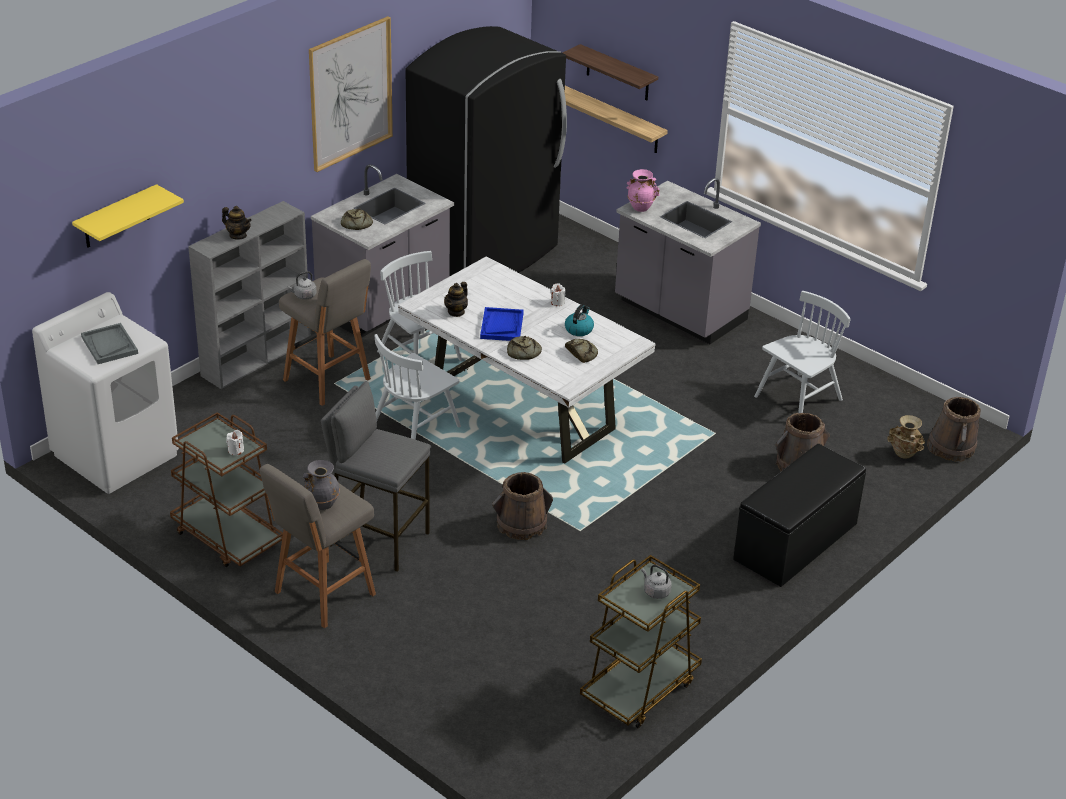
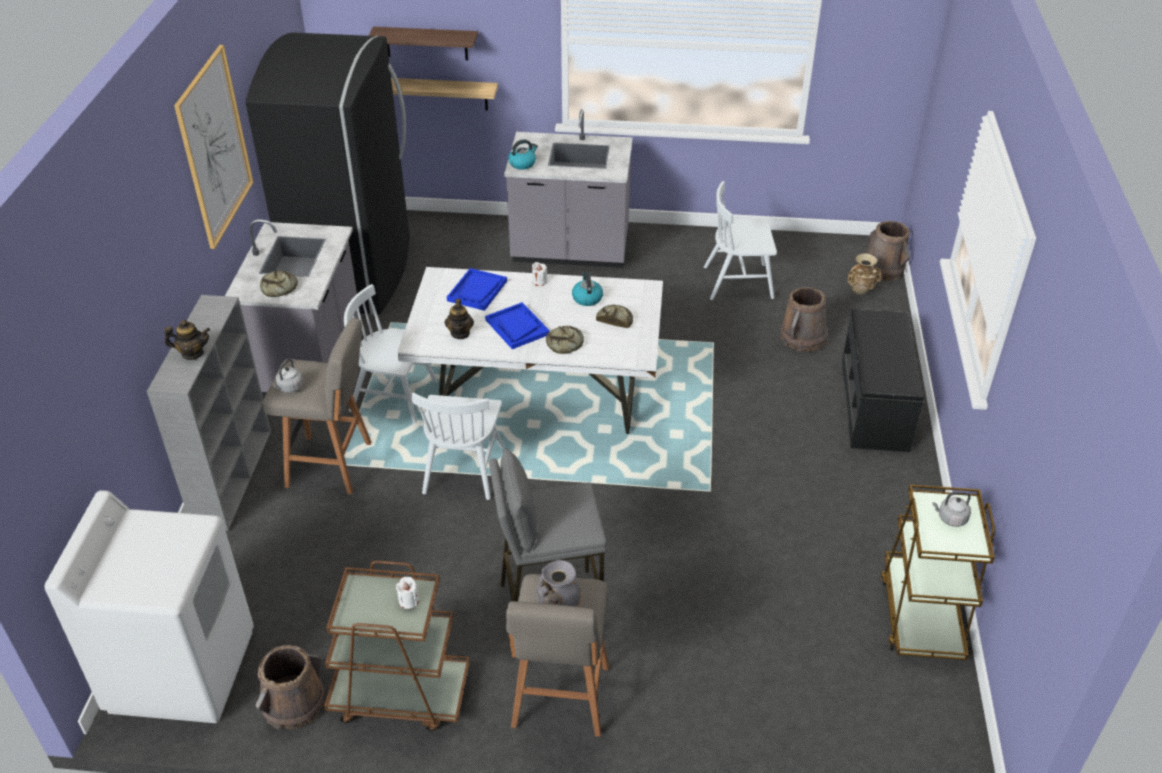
camera: 35 degrees left, 5 degrees up
yellow shelf [72,184,184,248] -> none
grey tray [81,323,138,364] -> none
brown bucket [492,472,553,540] -> brown bucket moved to [256,645,325,729]
pink vase [626,169,660,212] -> kettle [508,139,538,170]
white chair [754,291,851,413] -> white chair turned 105 degrees counterclockwise [704,181,777,300]
none -> blue tray [447,268,507,311]

